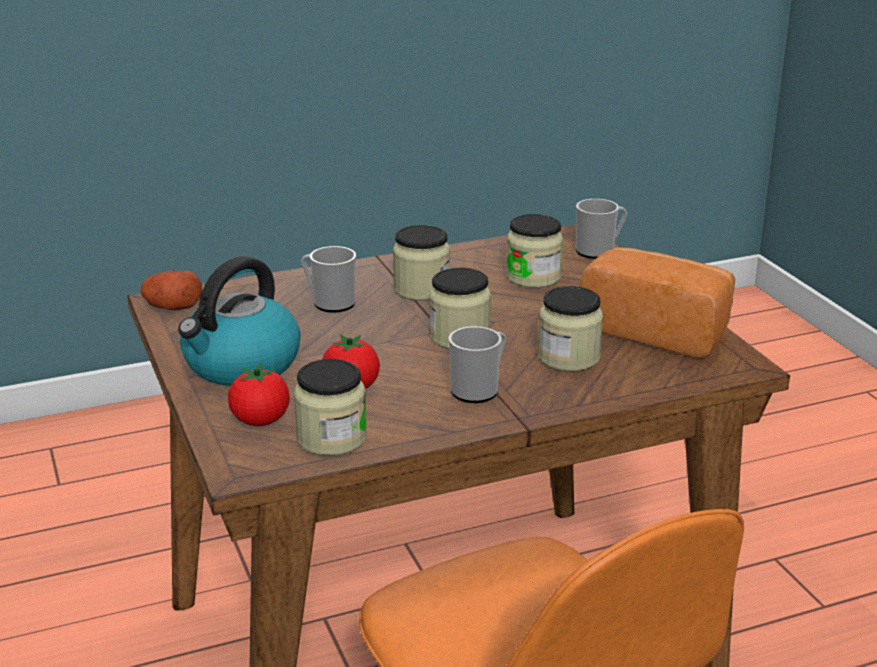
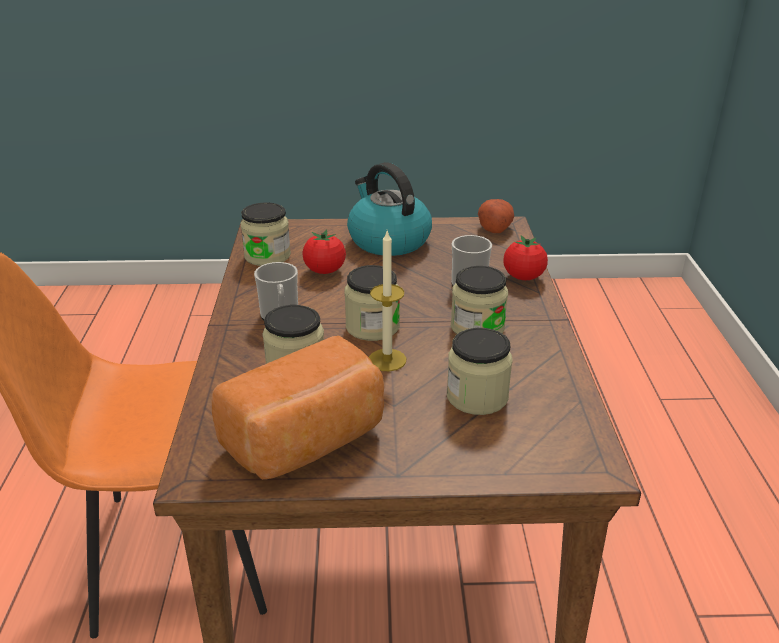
camera: 110 degrees right, 5 degrees up
tomato [228,363,290,426] -> tomato moved to [503,235,548,280]
mug [576,199,627,259] -> none
none -> candle [369,231,406,371]

